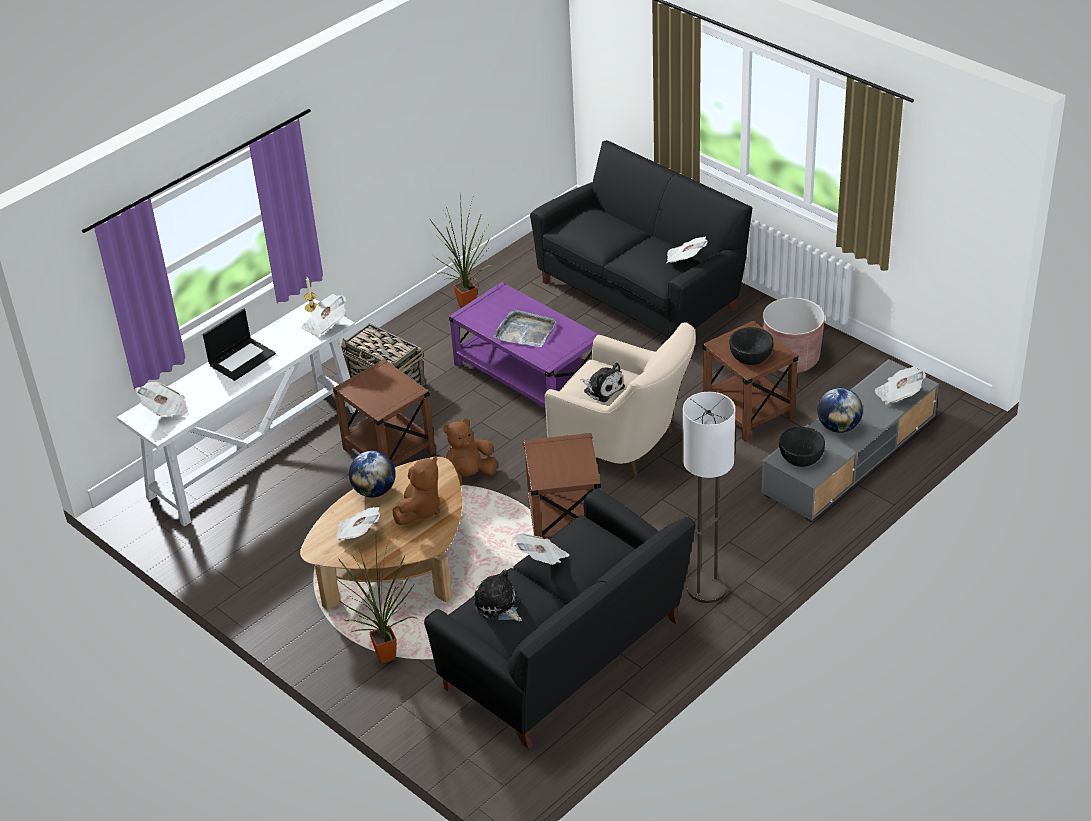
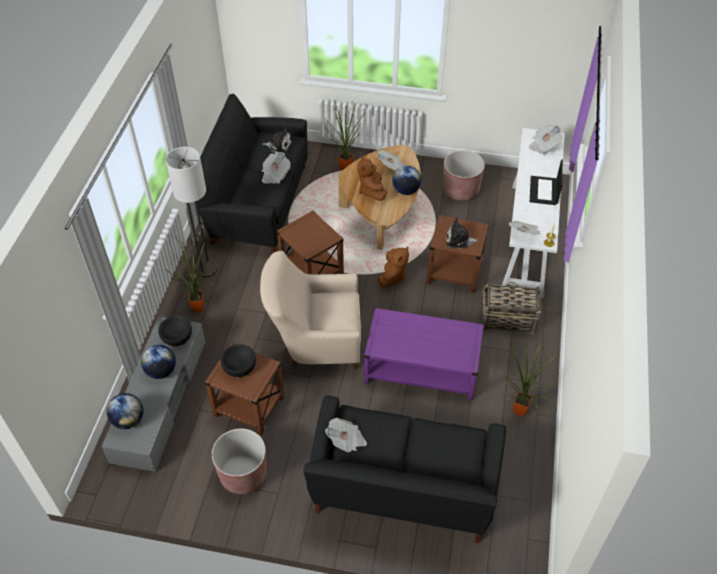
camera: 145 degrees right, 10 degrees up
grey tray [493,309,557,347] -> none
plush toy [580,363,625,402] -> plush toy moved to [446,218,478,249]
newspaper [875,367,926,404] -> globe [107,393,143,429]
none -> potted plant [167,230,215,312]
none -> brown planter [443,150,485,201]

